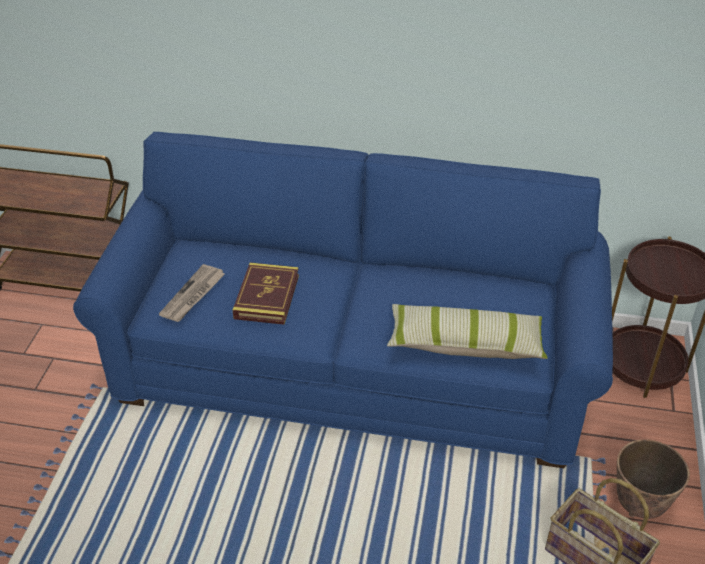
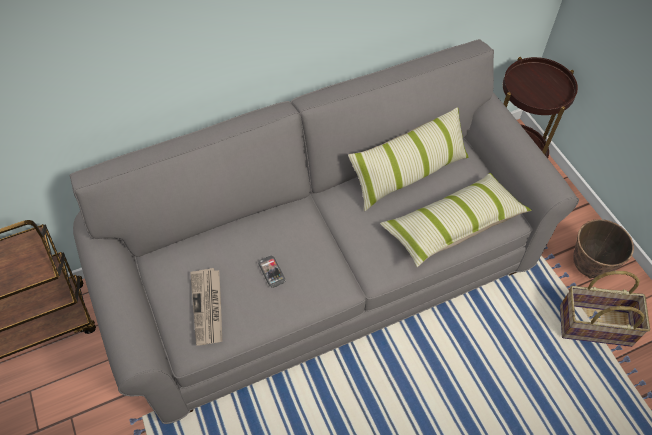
camera: 35 degrees left, 15 degrees up
blue sofa [73,132,613,468] -> grey sofa [70,39,579,424]
book [233,263,299,325] -> phone [258,256,286,288]
none -> pillow [348,107,468,211]

